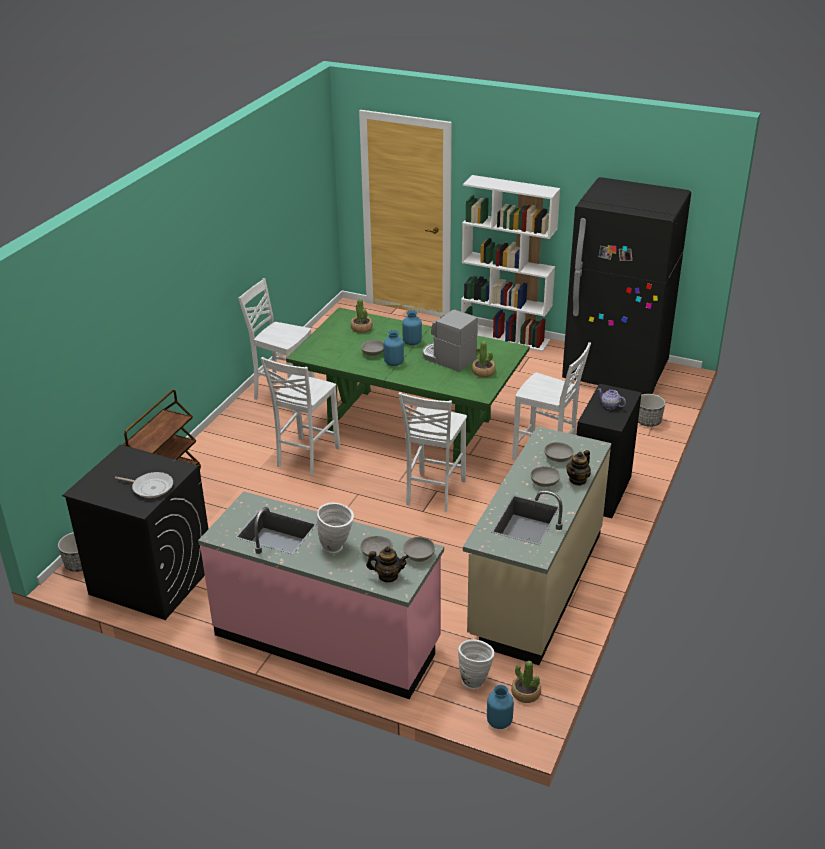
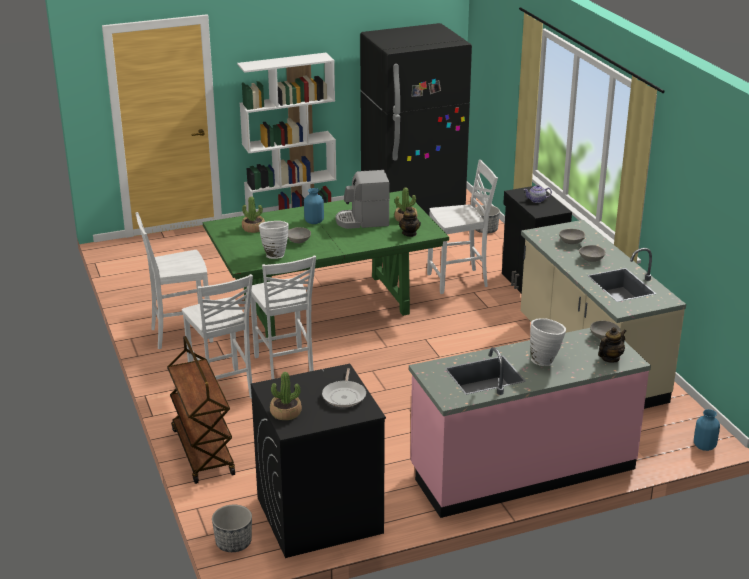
camera: 45 degrees left, 5 degrees down
frying pan [115,472,173,498] -> frying pan turned 120 degrees clockwise [322,368,366,407]
grey bowl [360,536,393,559] -> none
blue vase [384,330,404,366] -> none
white chair [398,392,467,512] -> white chair moved to [182,274,253,399]
white vase [458,639,494,689] -> white vase moved to [259,221,289,259]
potted plant [511,661,541,703] -> potted plant moved to [270,372,302,420]
teapot [567,450,591,486] -> teapot moved to [399,207,421,237]

